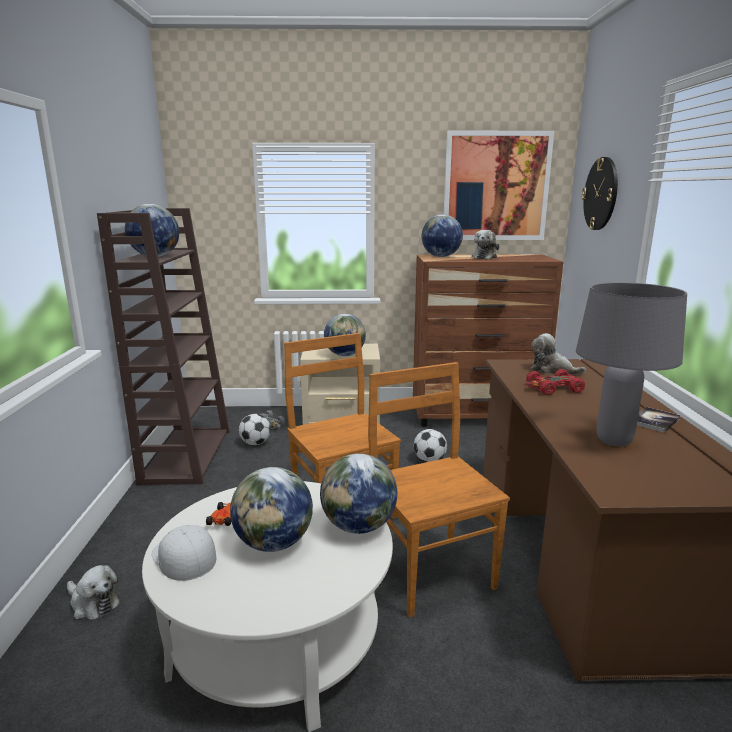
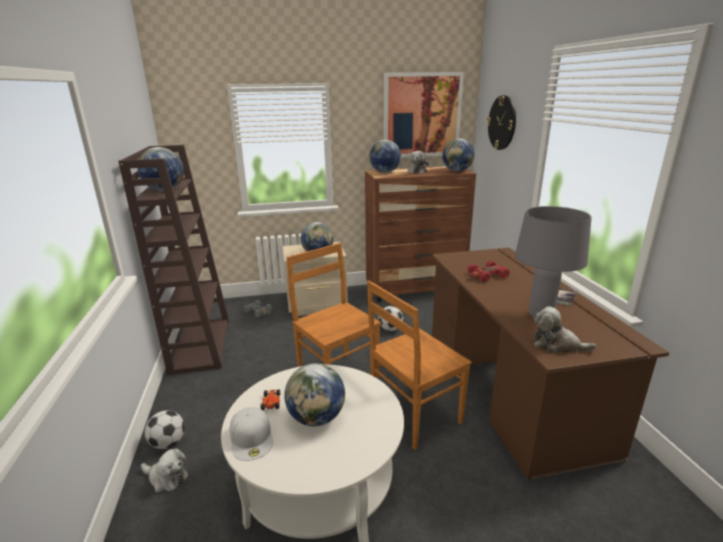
camera: 10 degrees left, 5 degrees up
white cap [152,525,216,581] -> white cap turned 150 degrees counterclockwise [230,407,273,461]
football [239,414,271,445] -> football moved to [145,410,185,449]
globe [320,453,397,534] -> globe moved to [442,138,475,172]
brown chair [368,362,510,618] -> brown chair turned 90 degrees counterclockwise [367,281,472,450]
plush toy [531,333,586,375] -> plush toy moved to [534,306,596,353]

